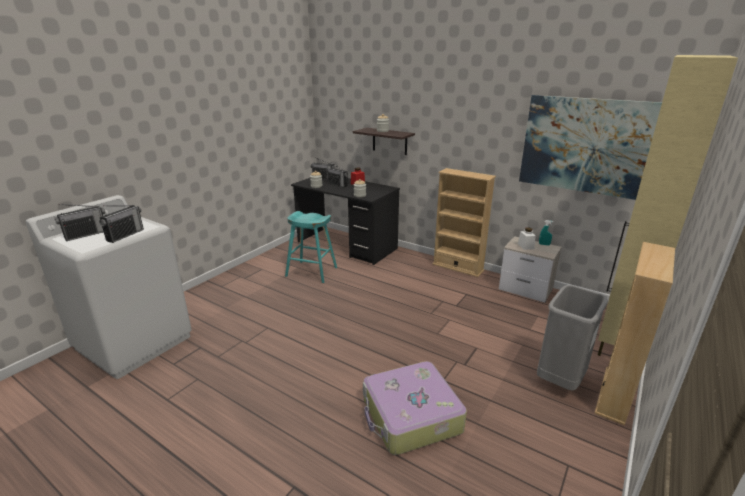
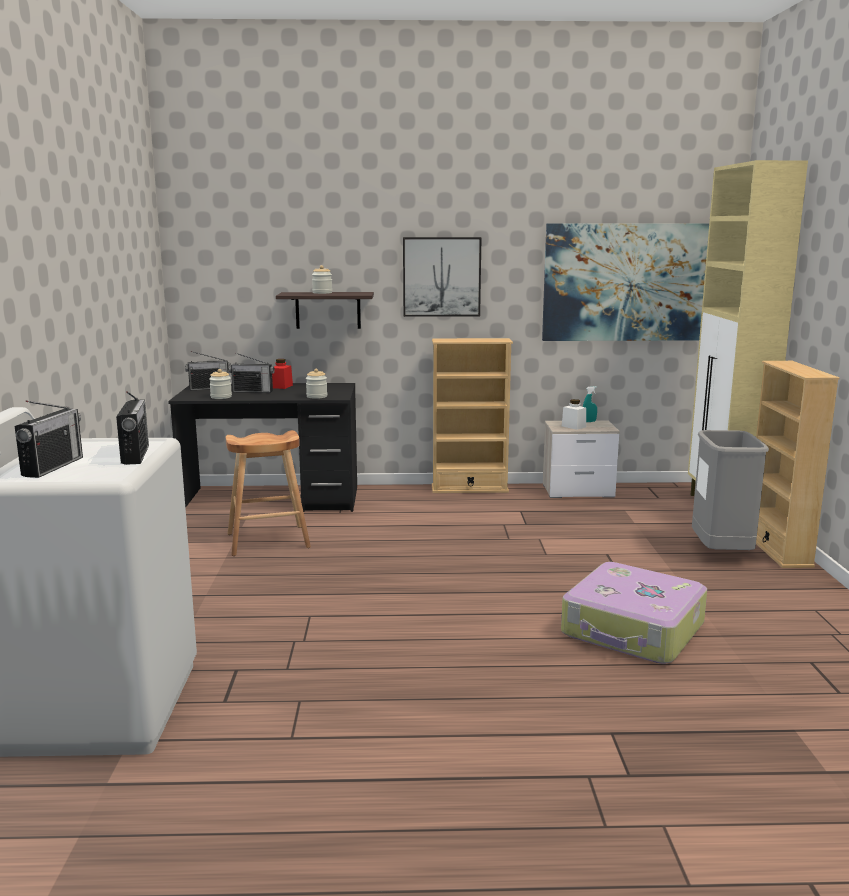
camera: 35 degrees left, 10 degrees down
turquoise stool [285,211,337,283] -> brown stool [226,430,311,556]
none -> picture [403,237,482,317]

